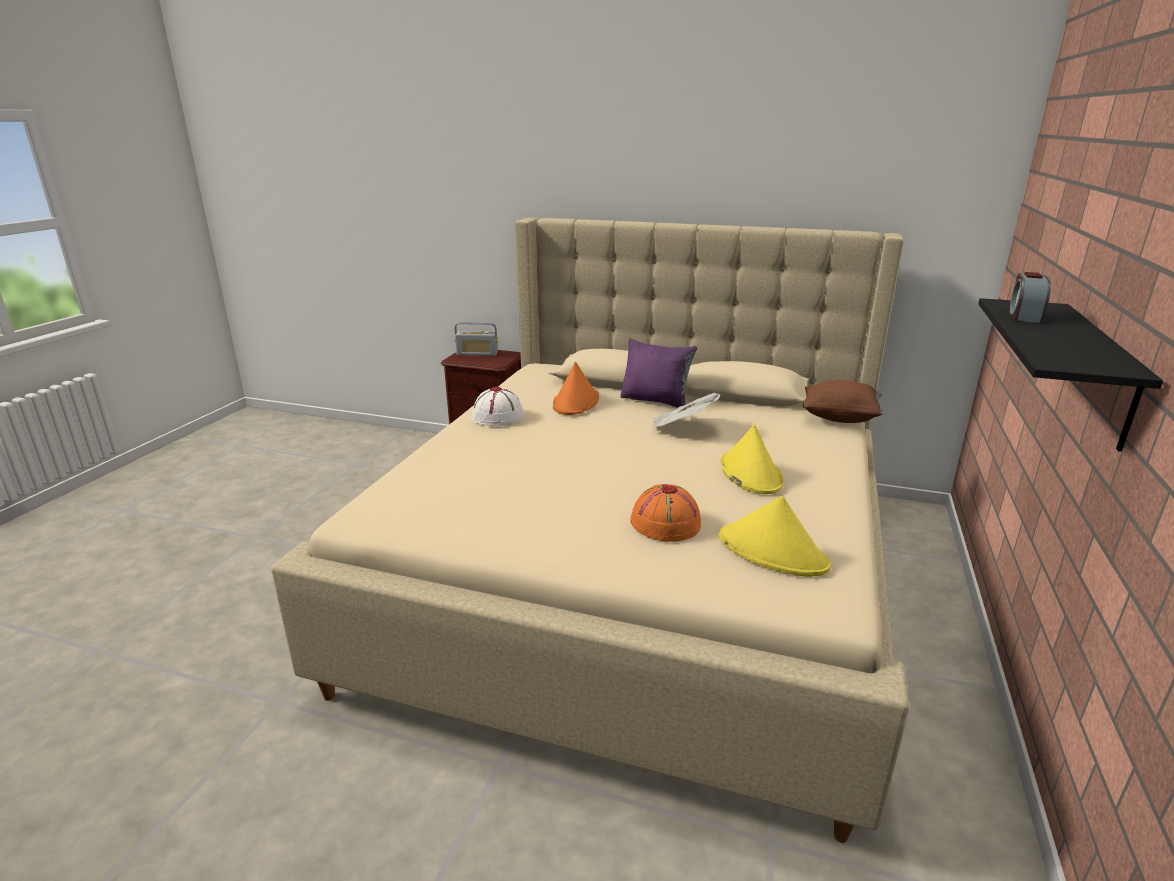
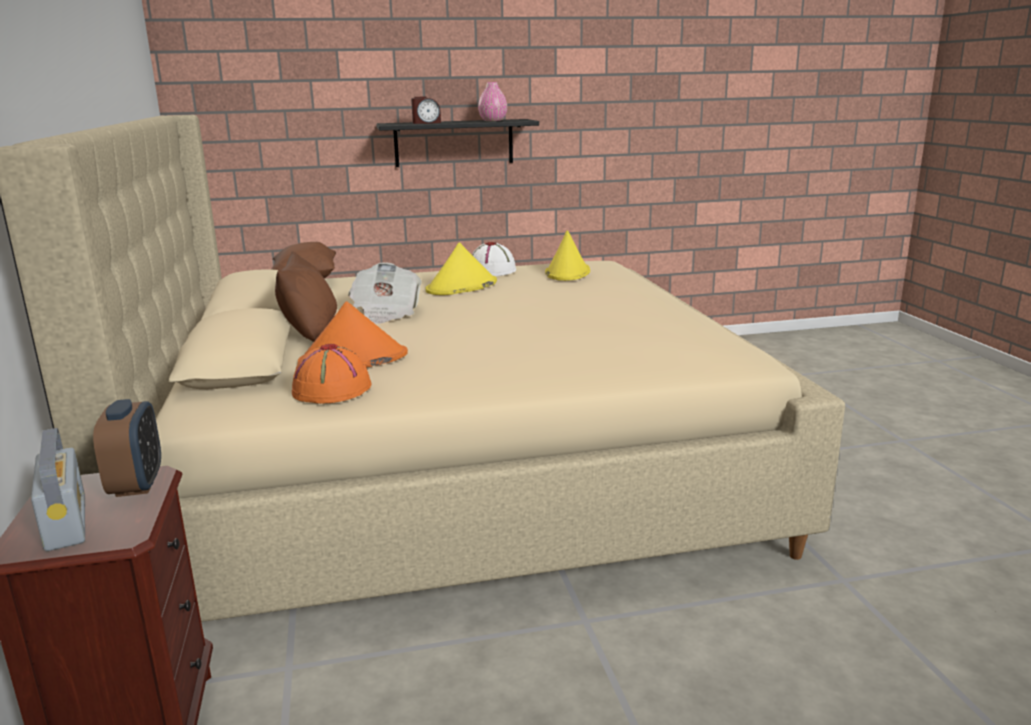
camera: 120 degrees left, 5 degrees down
white hat [471,386,524,427] -> white hat moved to [472,242,516,276]
purple pillow [620,338,697,408] -> brown pillow [275,251,337,342]
orange hat [630,484,701,542] -> orange hat moved to [292,344,371,404]
none -> alarm clock [93,399,161,497]
none -> pink vase [478,82,507,121]

